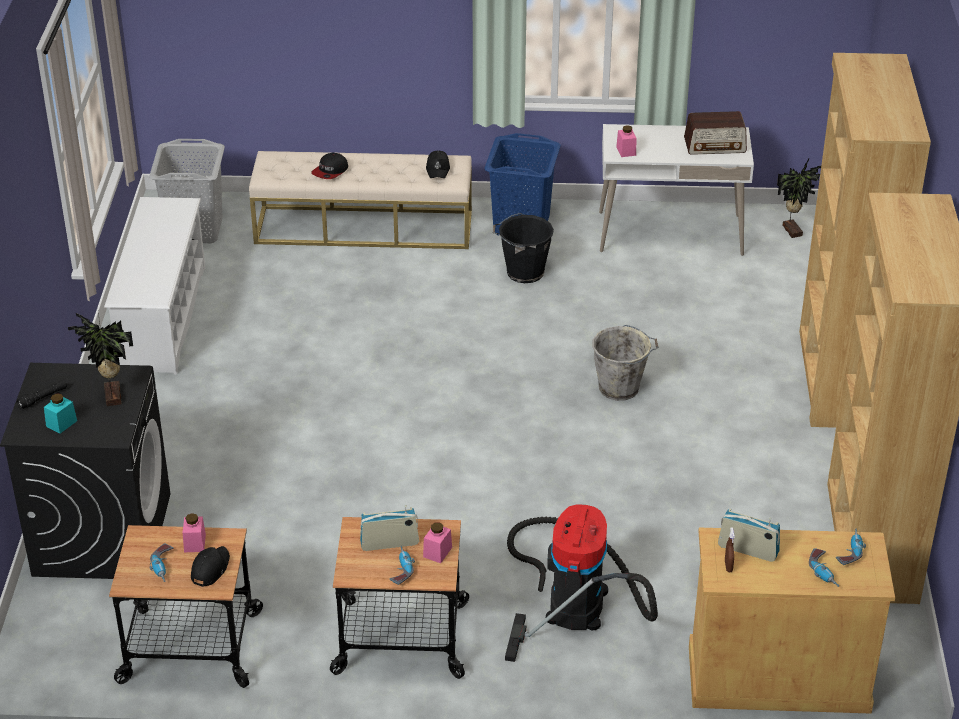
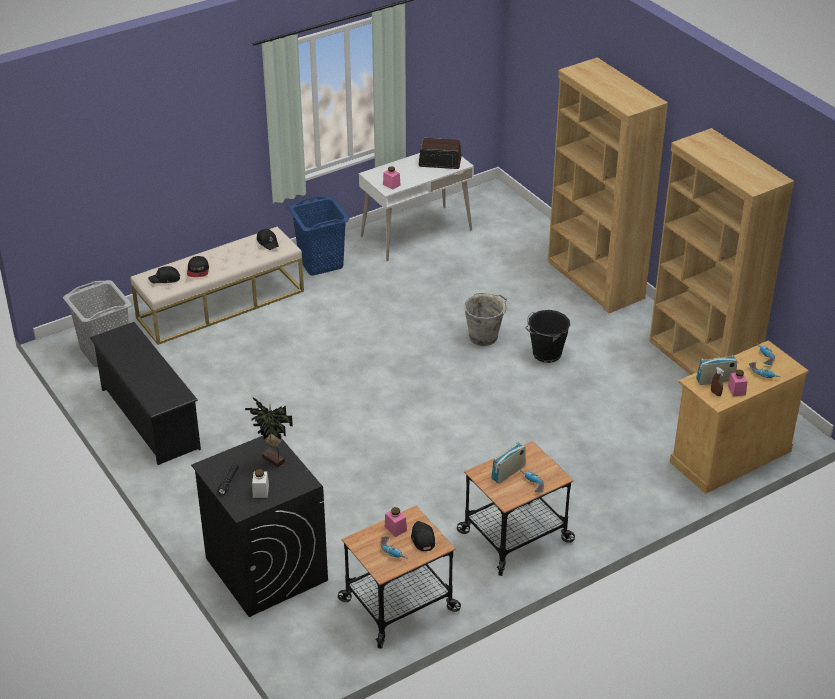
camera: 35 degrees left, 0 degrees up
turquoise jar [44,393,77,434] -> white jar [252,469,269,498]
white shoe rack [104,197,205,375] -> black shoe rack [90,322,201,465]
pink jar [423,522,452,563] -> pink jar moved to [728,369,748,397]
black bucket [493,213,554,283] -> black bucket moved to [526,310,570,363]
vacuum cleaner [505,505,658,662] -> none
radio [684,111,747,155] -> radio turned 135 degrees counterclockwise [419,138,462,169]
potted plant [777,159,821,238] -> none
none -> black cap [148,266,180,283]

